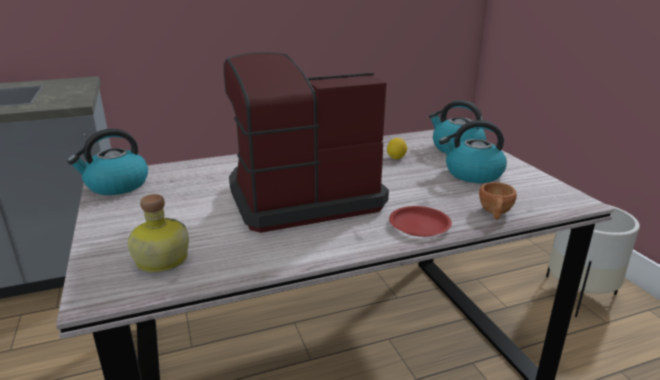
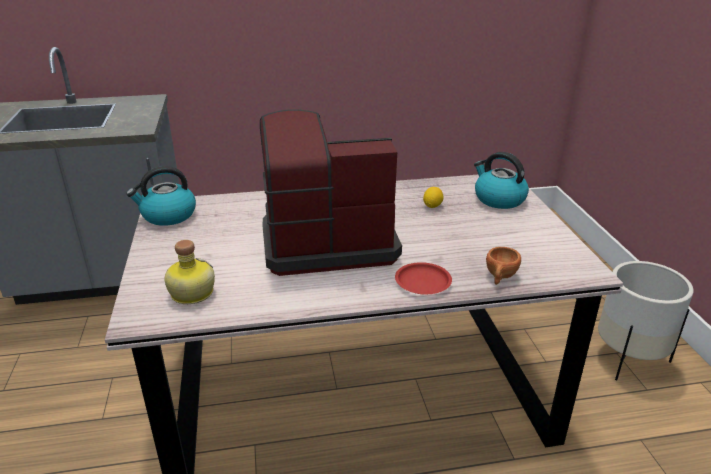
camera: 10 degrees right, 5 degrees up
kettle [439,120,507,183] -> none

